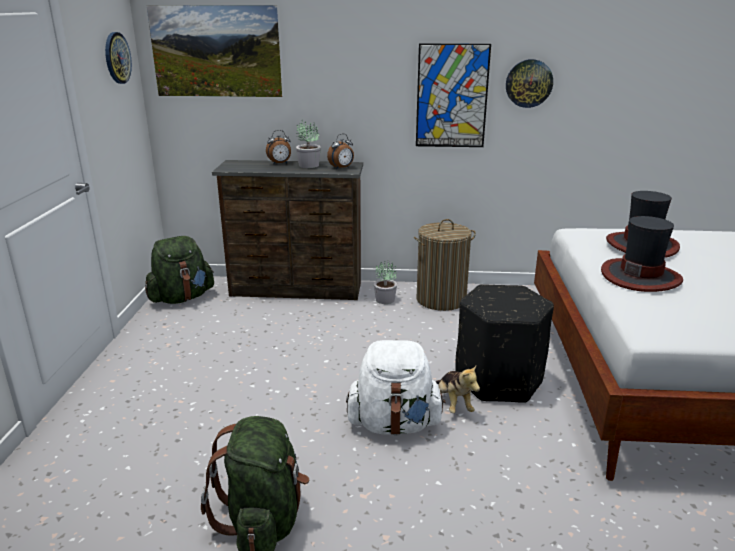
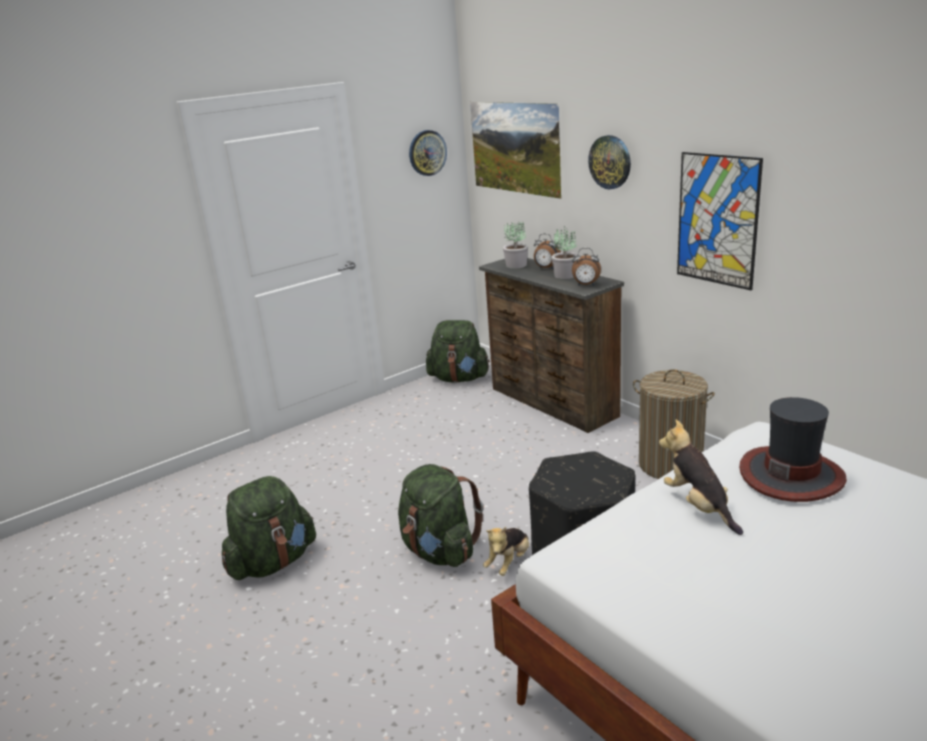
camera: 50 degrees right, 0 degrees up
white backpack [346,340,446,435] -> green backpack [398,464,483,567]
potted plant [374,260,397,304] -> potted plant moved to [503,222,528,268]
wall clock [506,59,553,108] -> wall clock moved to [588,135,631,189]
hat [601,216,683,292] -> plush toy [659,420,743,535]

